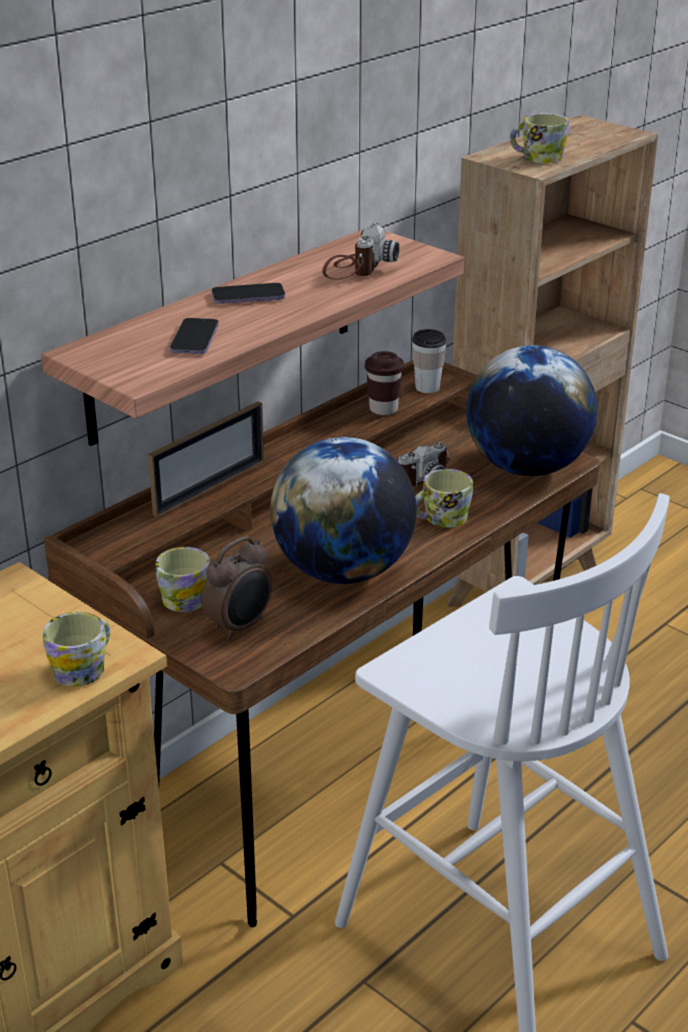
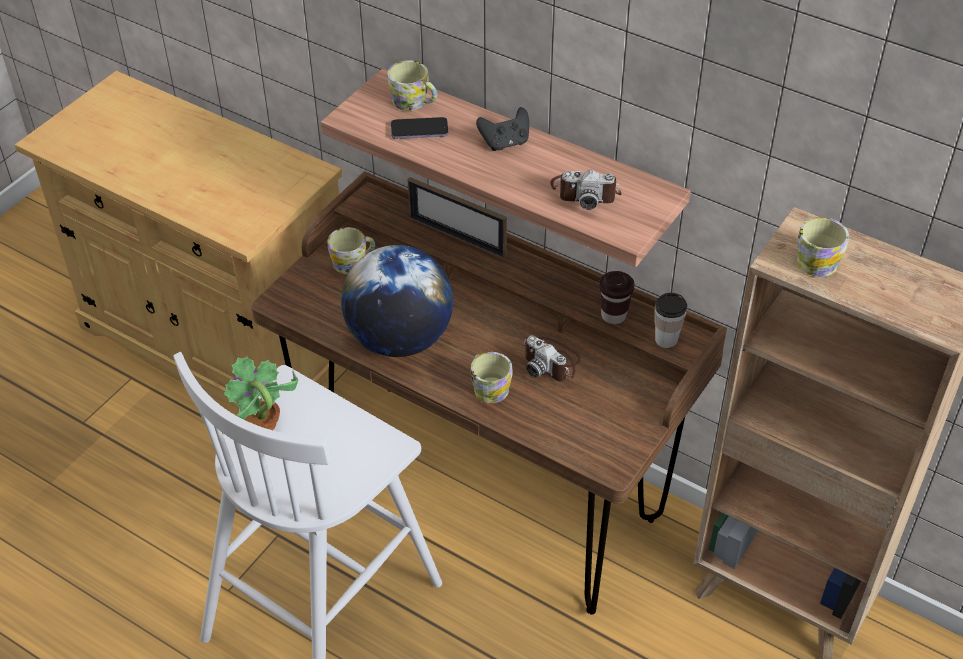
camera: 80 degrees right, 15 degrees up
mug [43,612,110,687] -> mug moved to [388,60,437,111]
alarm clock [201,536,272,640] -> none
phone [212,283,285,304] -> black game controller [476,107,529,151]
globe [466,345,598,476] -> none
none -> potted plant [224,356,298,430]

